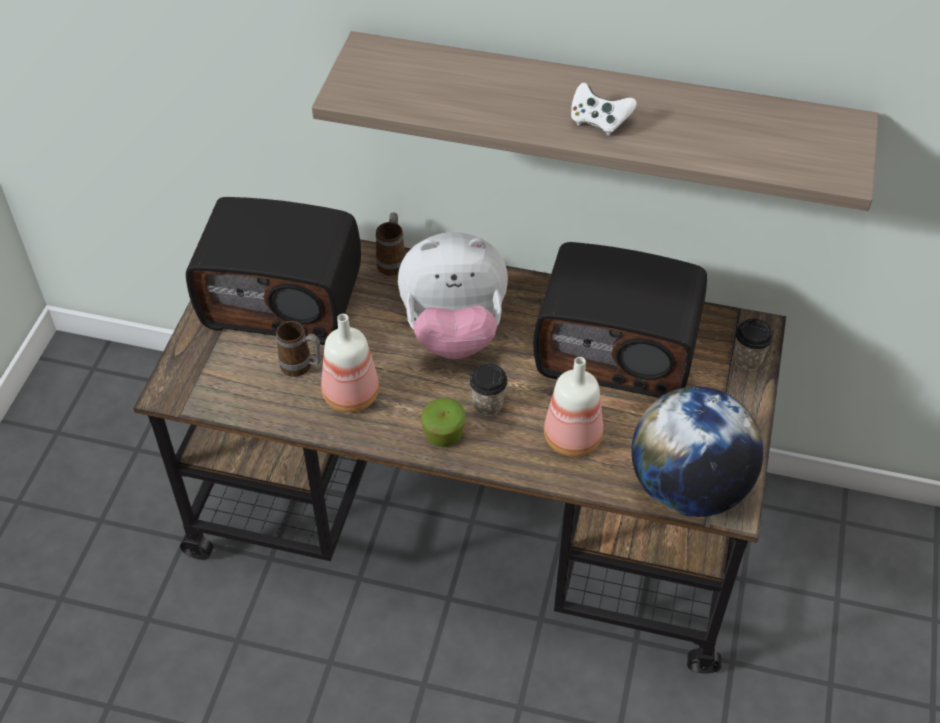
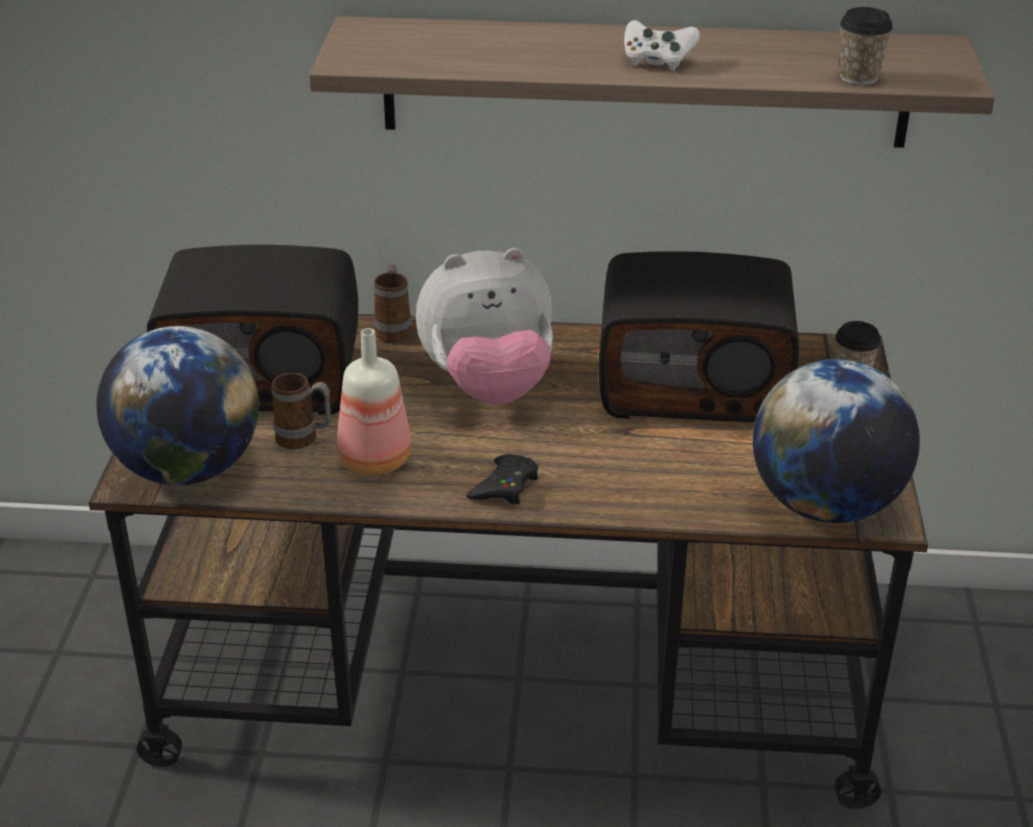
camera: 10 degrees left, 15 degrees down
apple [421,398,466,447] -> black game controller [466,454,538,505]
cup [469,363,508,416] -> cup moved to [839,7,893,85]
bottle [544,357,603,457] -> none
none -> globe [96,326,259,485]

